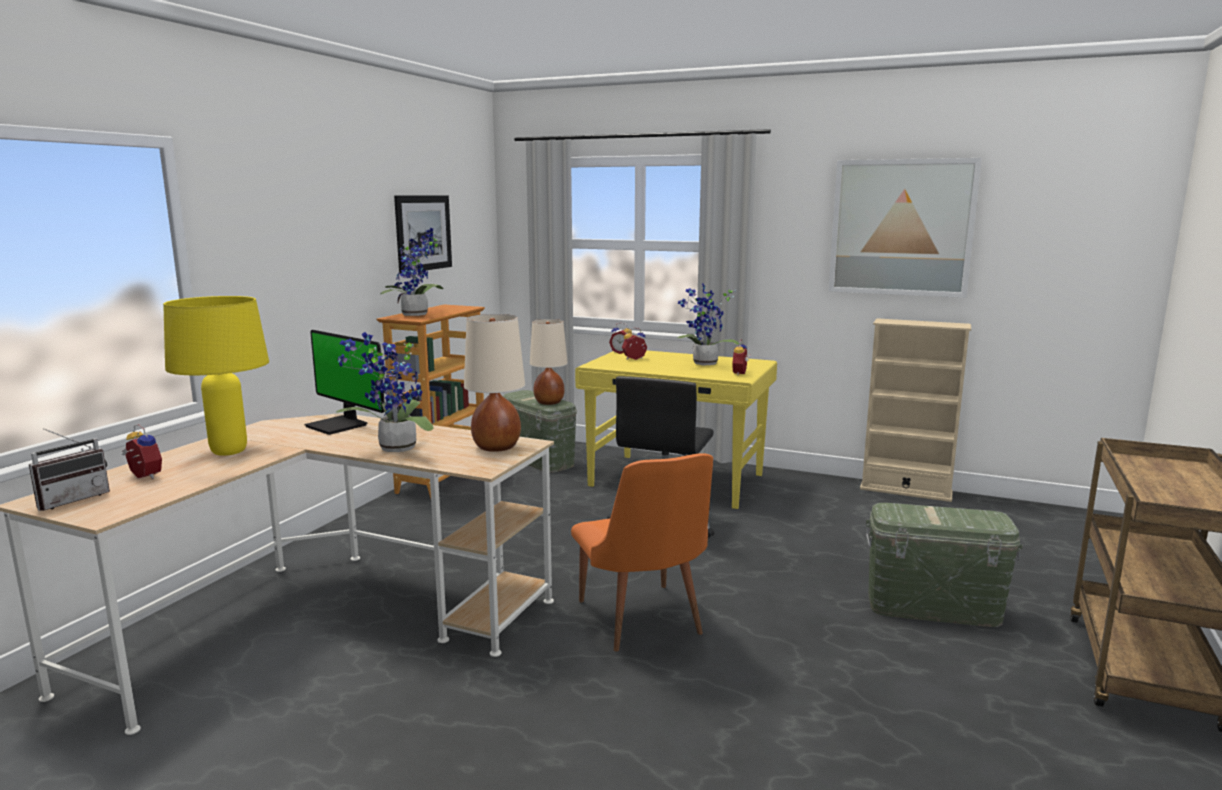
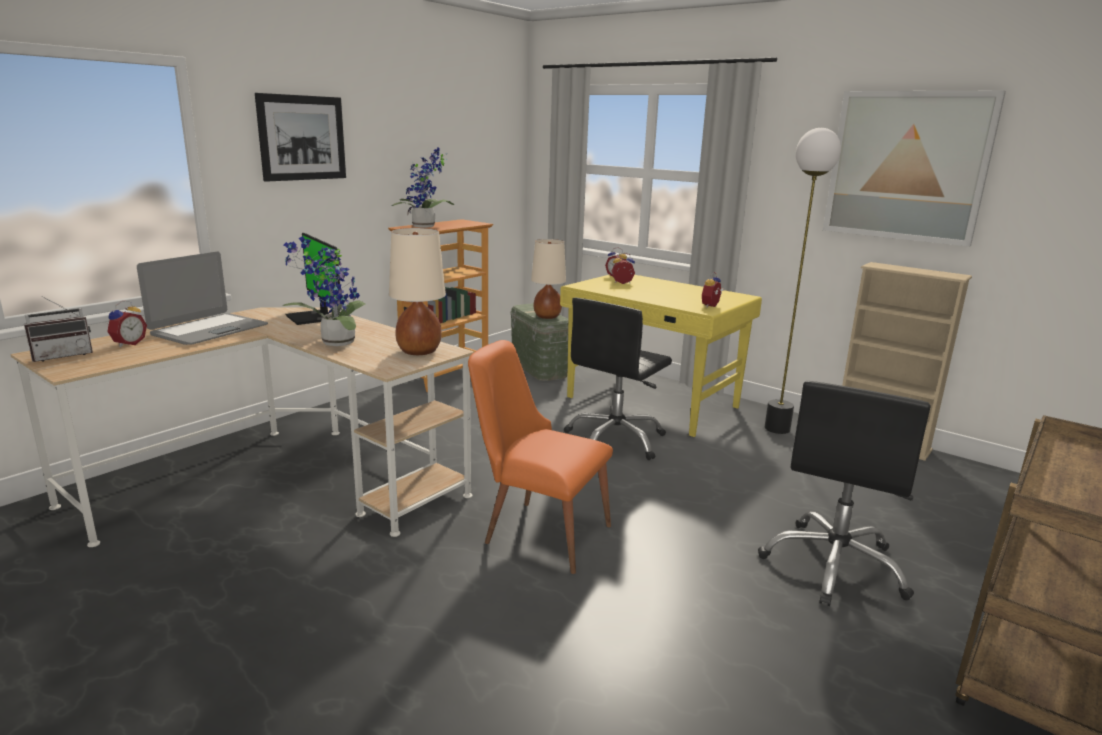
camera: 15 degrees right, 5 degrees up
alarm clock [122,424,162,479] -> alarm clock turned 60 degrees clockwise [107,301,147,347]
yellow table lamp [163,296,269,456] -> laptop [137,252,268,345]
picture [394,195,452,274] -> picture moved to [255,93,346,182]
orange chair [571,453,713,652] -> orange chair turned 120 degrees clockwise [468,340,613,574]
potted plant [677,284,741,366] -> none
green storage box [866,503,1023,627] -> black office chair [758,381,930,606]
none -> floor lamp [765,128,841,434]

